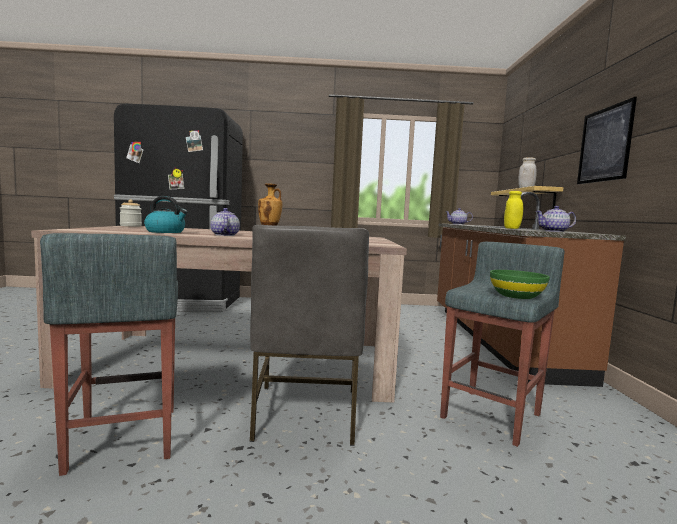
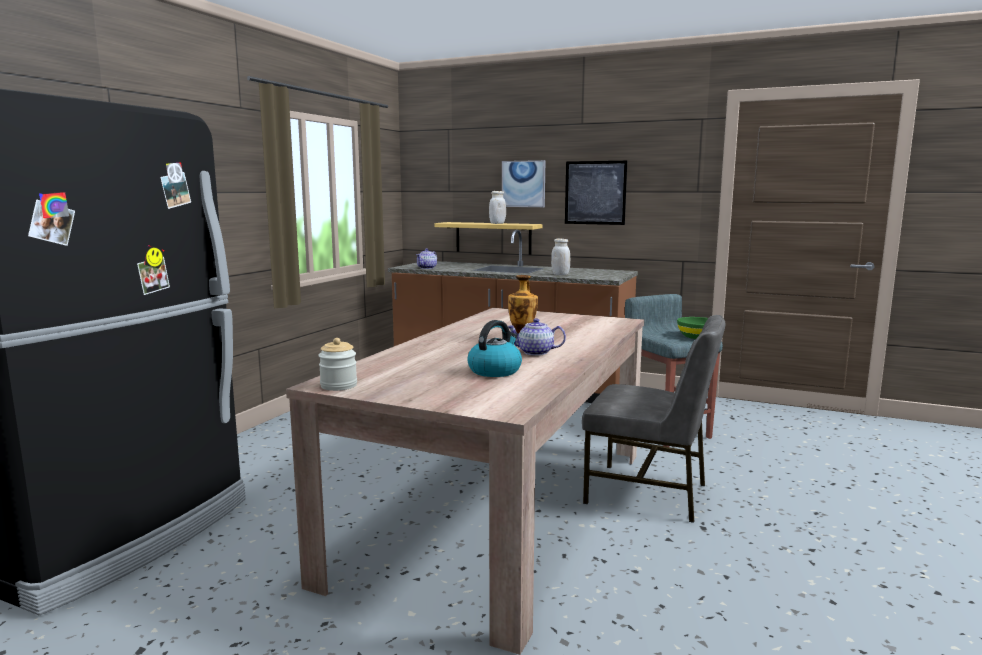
camera: 65 degrees left, 5 degrees up
grey stool [40,233,178,476] -> none
yellow jar [504,191,523,229] -> white jar [551,238,570,275]
teapot [535,206,576,232] -> none
none -> picture [502,160,545,207]

